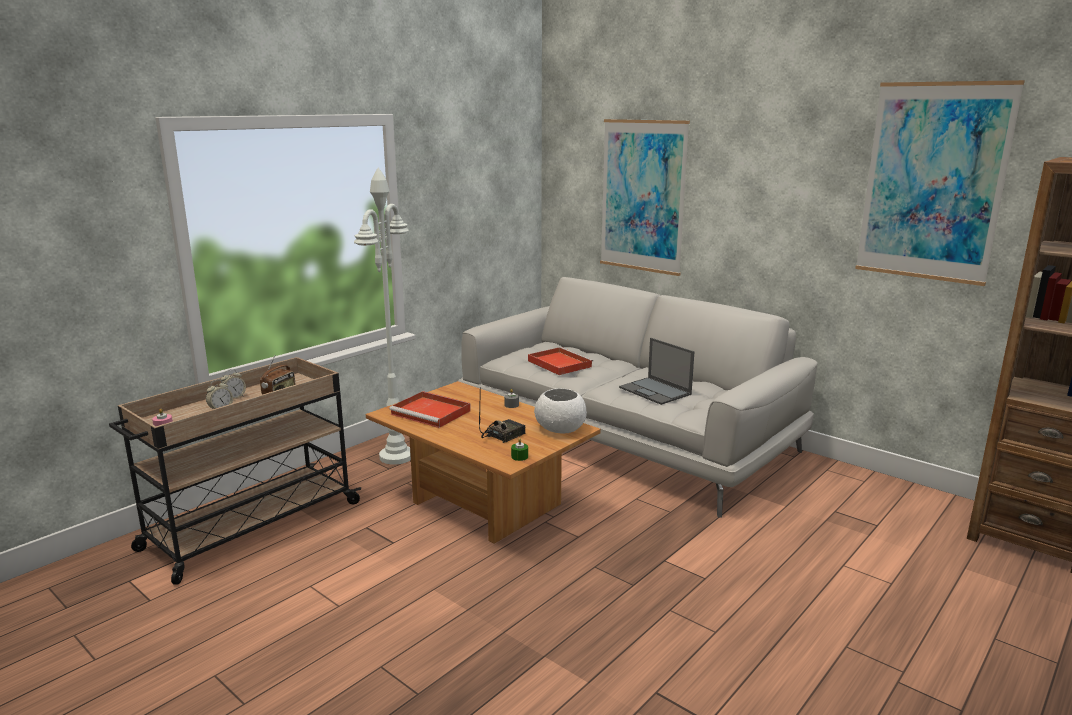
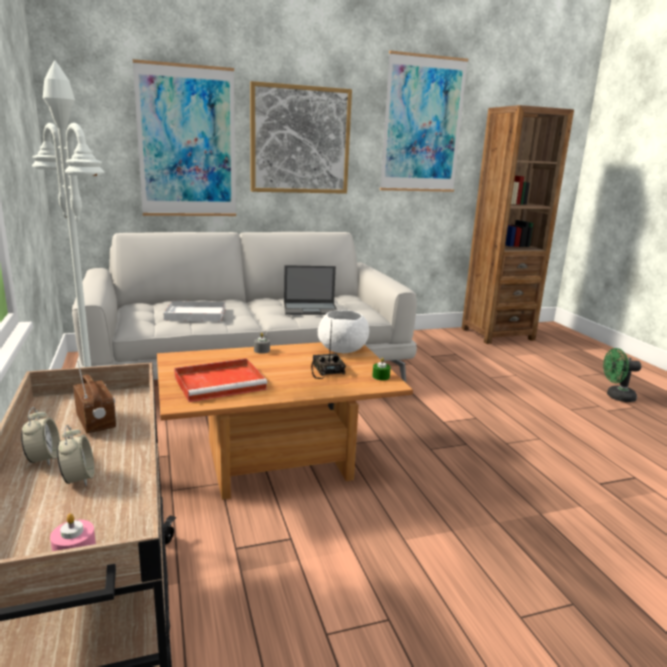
camera: 60 degrees left, 0 degrees up
red tray [528,347,593,375] -> white tray [164,301,226,321]
none -> picture [250,81,352,194]
none -> green fan [603,348,641,402]

